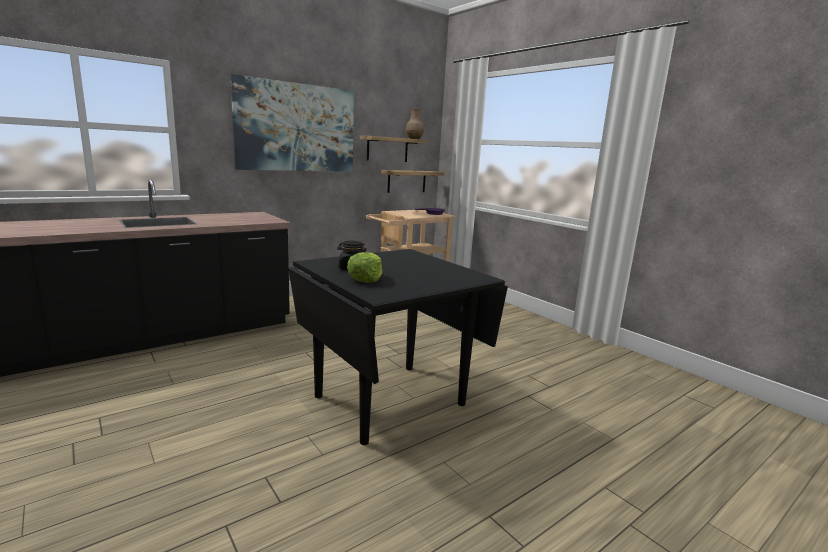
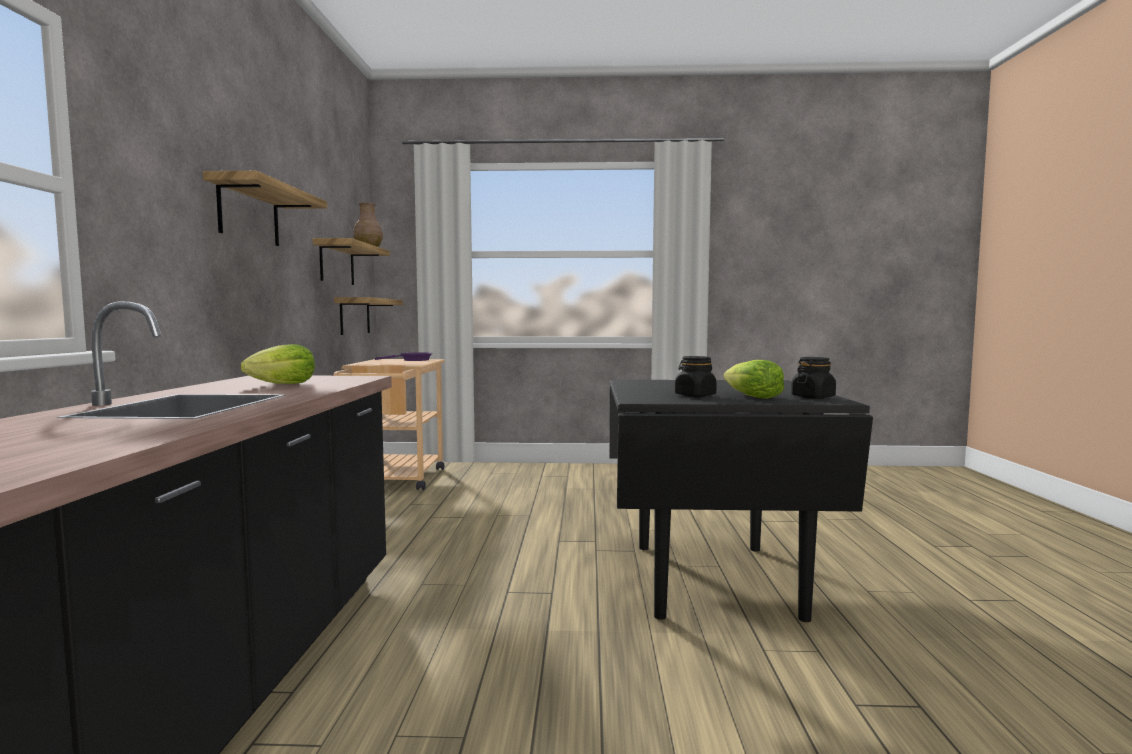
camera: 50 degrees left, 10 degrees down
picture [230,74,354,172] -> shelf [203,171,327,246]
none -> lettuce [241,344,315,384]
none -> black jar [791,357,836,399]

